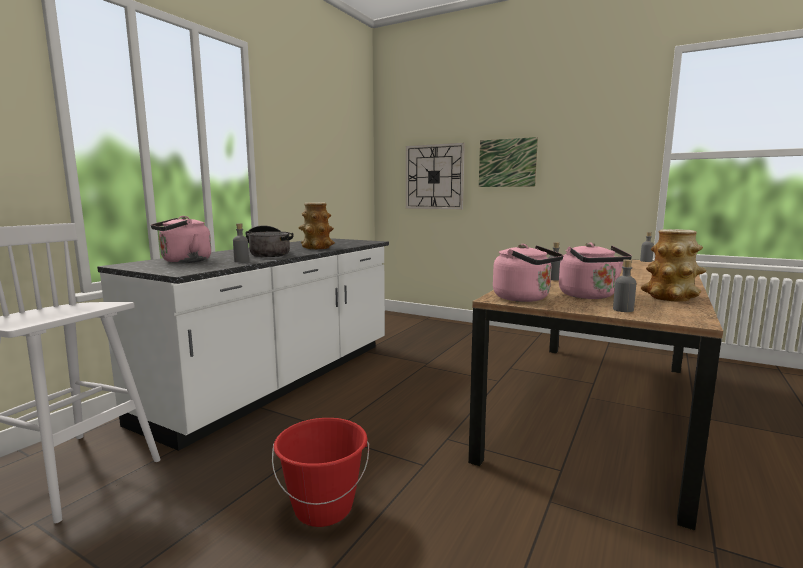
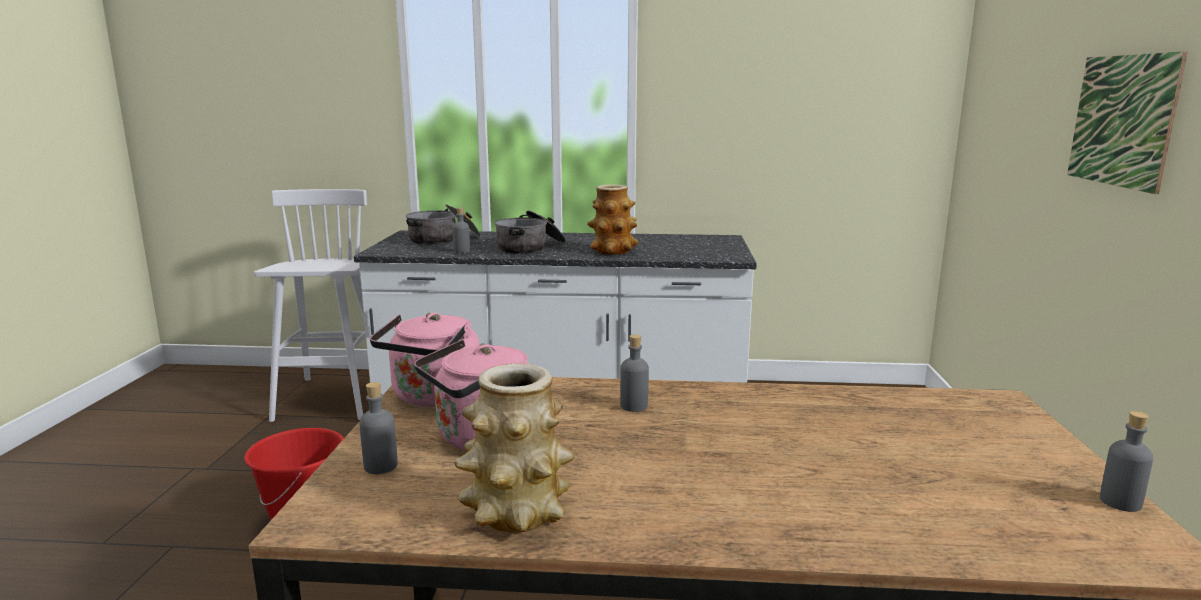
camera: 65 degrees right, 5 degrees up
pink kettle [151,216,211,263] -> cooking pot [406,204,481,245]
wall clock [406,143,465,209] -> none

